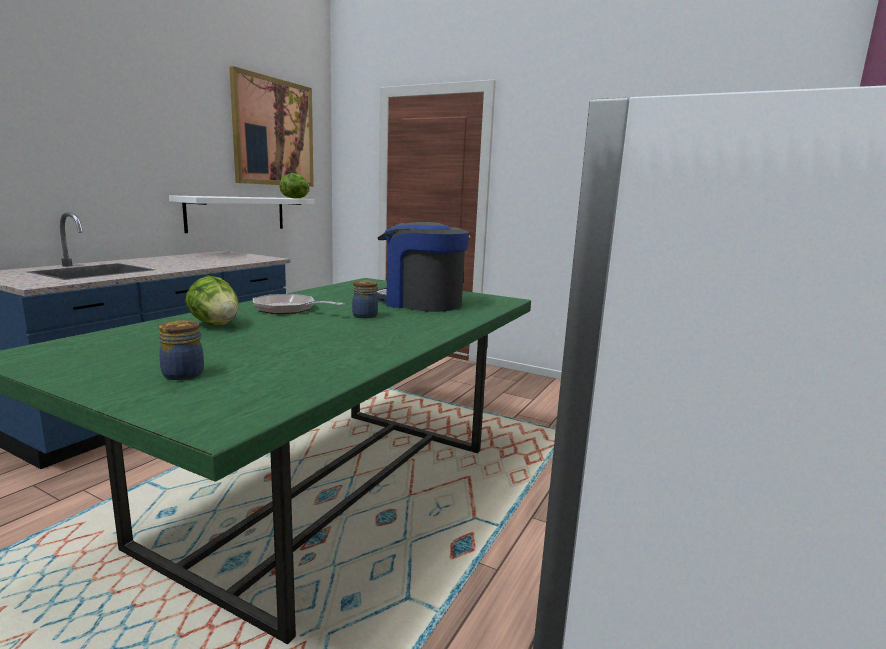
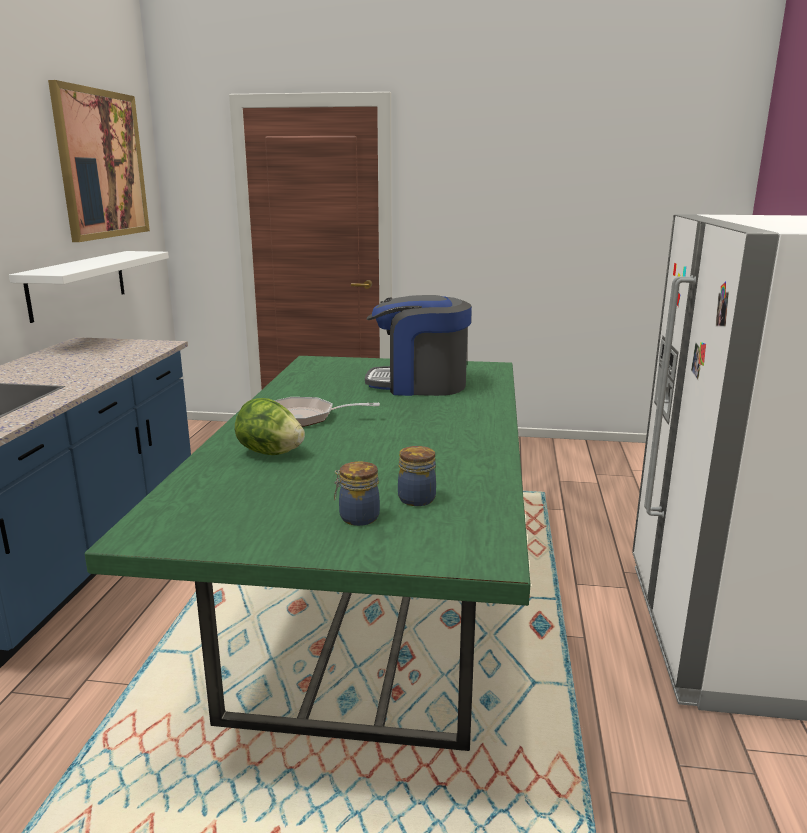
camera: 20 degrees left, 5 degrees up
lettuce [279,173,310,198] -> none
jar [352,280,378,318] -> jar moved to [398,446,436,506]

